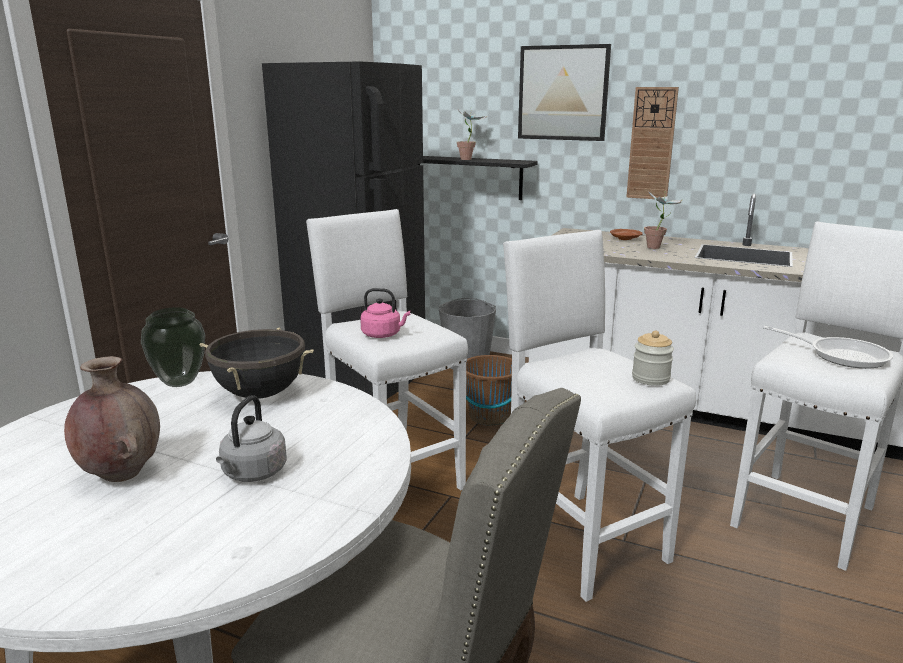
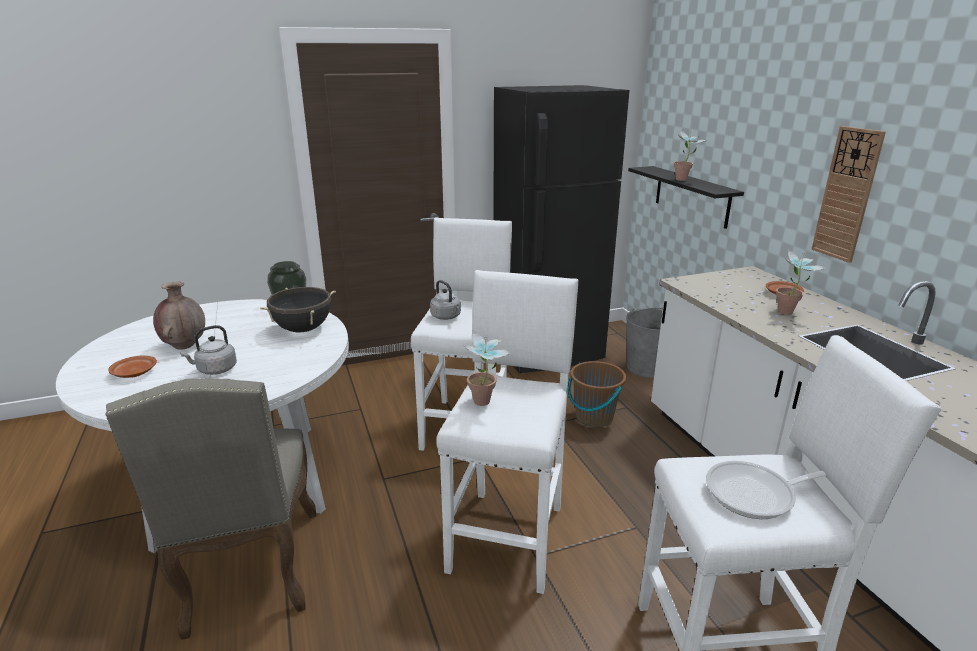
camera: 45 degrees right, 5 degrees up
pink kettle [360,288,410,338] -> grey kettle [430,280,461,320]
picture [518,44,611,141] -> none
jar [632,331,674,386] -> none
frying pan [763,326,893,369] -> frying pan turned 90 degrees clockwise [706,461,826,519]
none -> brown plate [108,356,157,378]
none -> potted plant [464,330,512,406]

